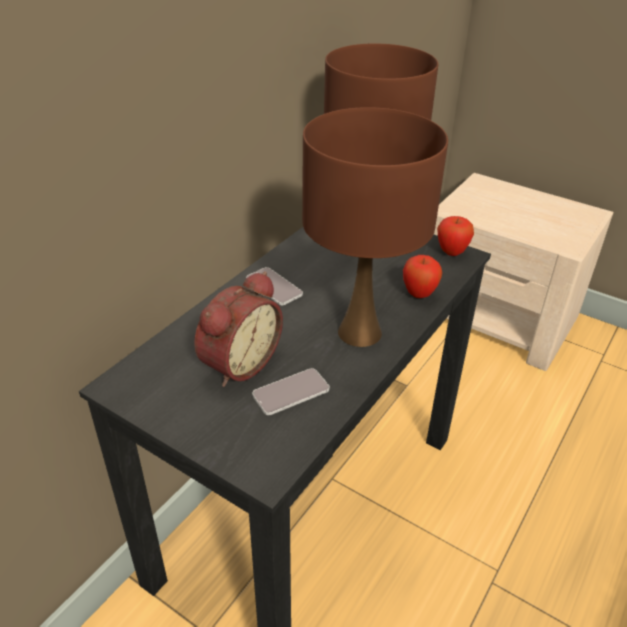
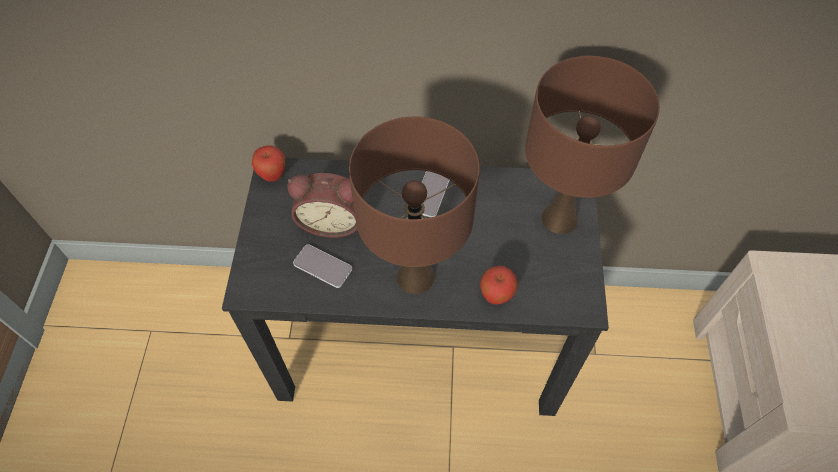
camera: 60 degrees right, 20 degrees up
apple [437,216,474,256] -> apple moved to [252,145,285,182]

